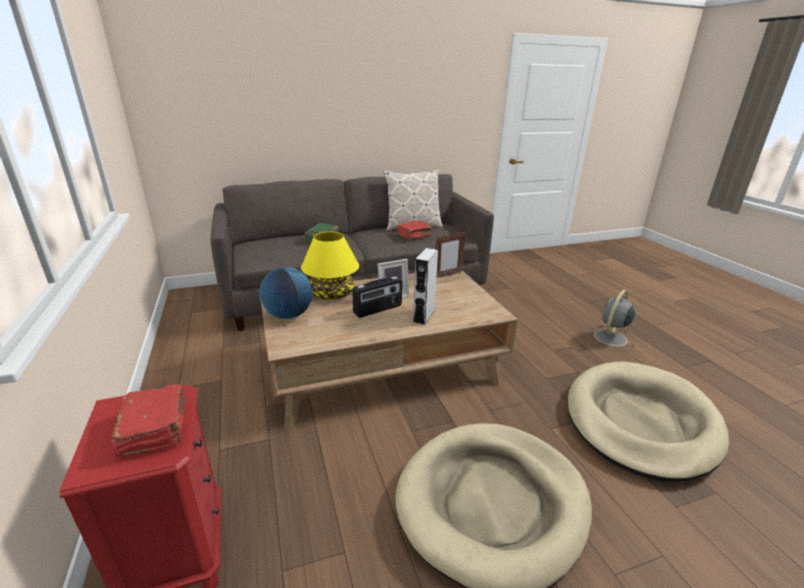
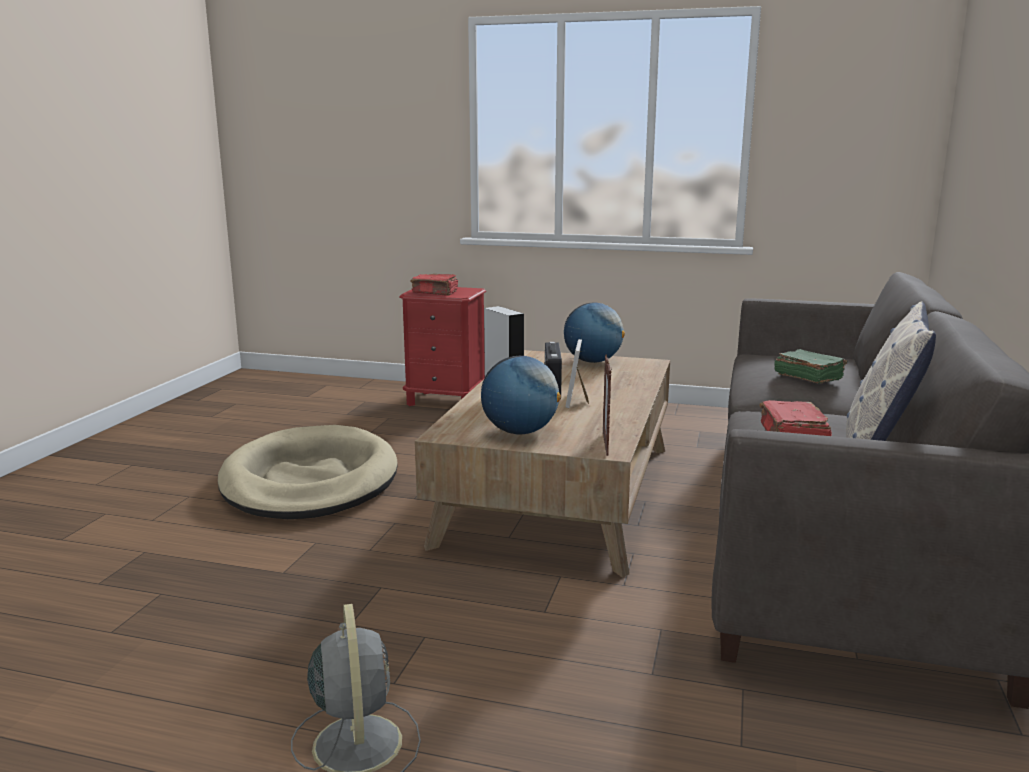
camera: 125 degrees right, 10 degrees down
yellow table lamp [301,232,359,300] -> none
beige dog bed [567,362,729,482] -> none
none -> globe [481,356,561,434]

